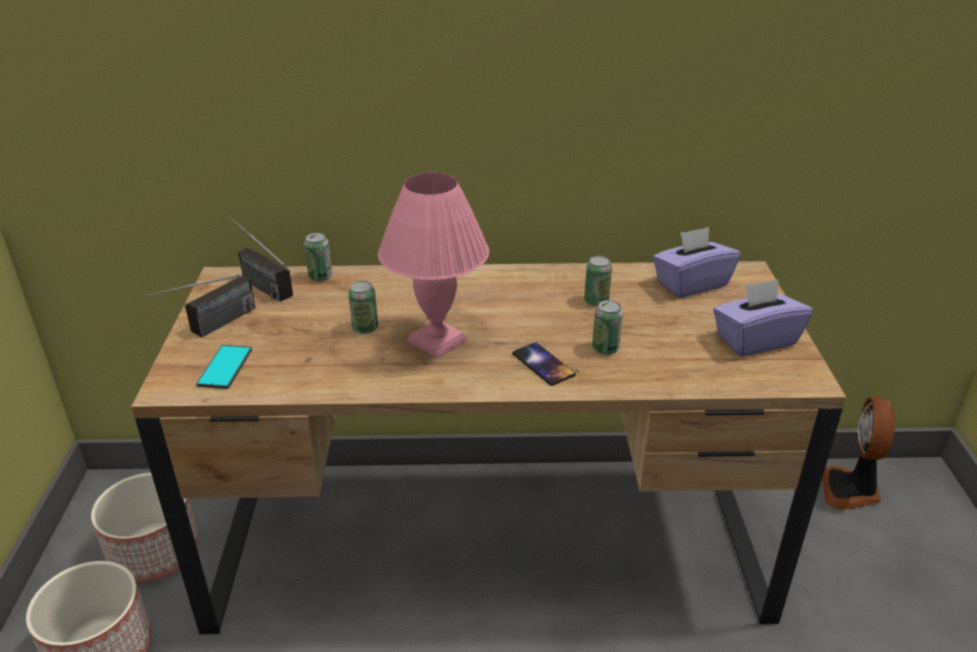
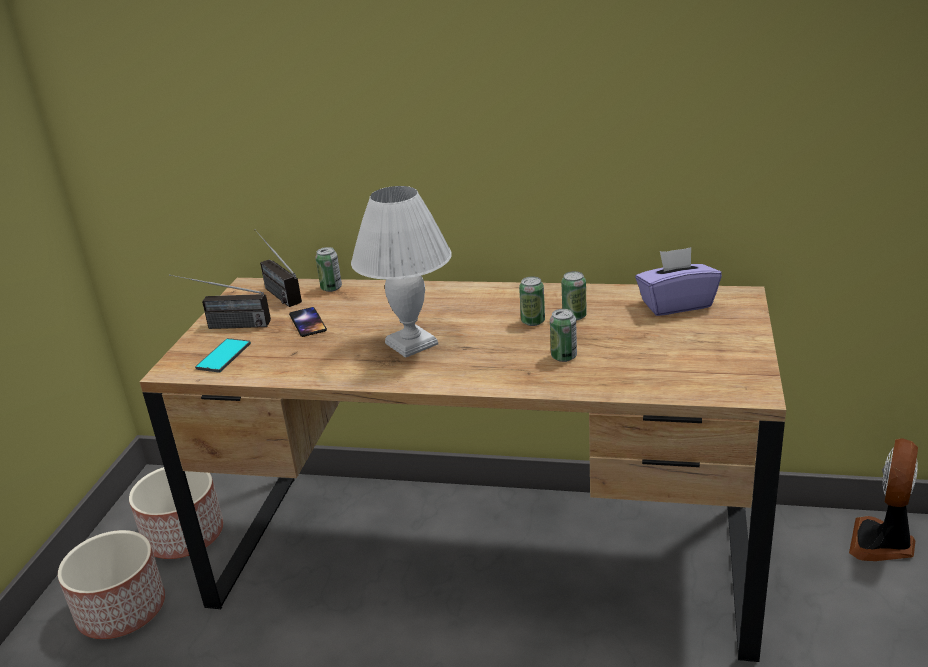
camera: 15 degrees right, 5 degrees down
radio [145,274,256,337] -> radio turned 45 degrees clockwise [169,274,271,329]
can [348,281,378,334] -> can moved to [519,276,545,326]
pink table lamp [378,173,489,359] -> white table lamp [351,186,452,358]
phone [512,343,576,386] -> phone moved to [289,307,327,337]
purple tissue box [713,279,813,356] -> none

